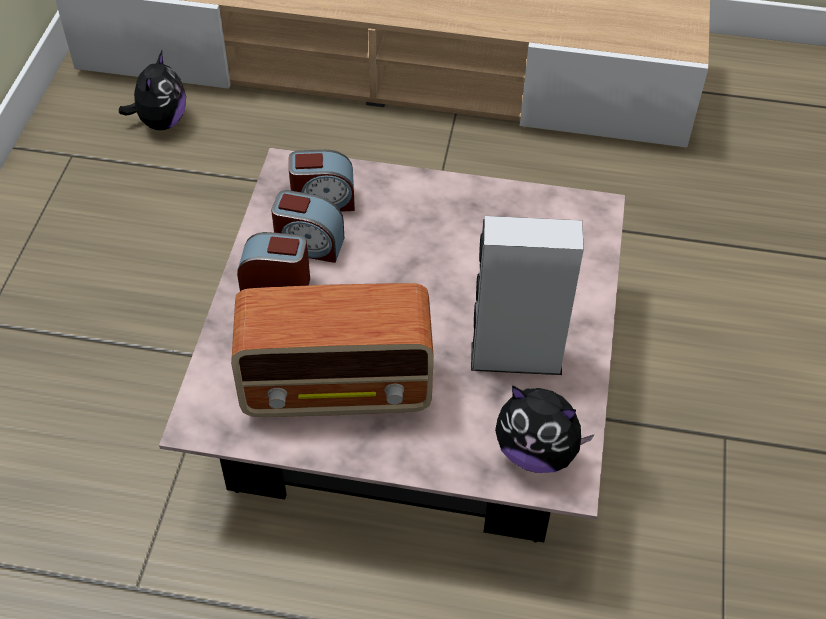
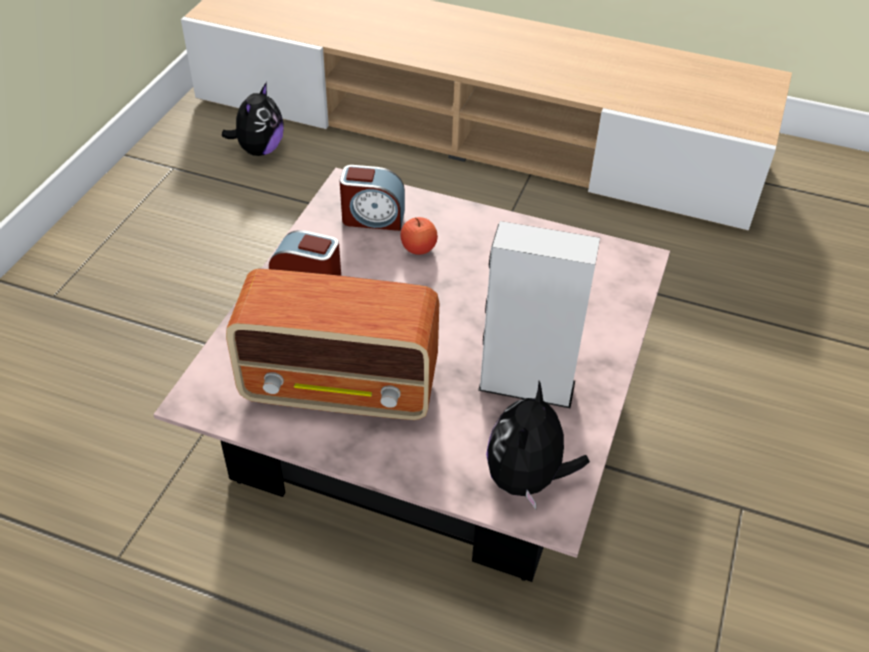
camera: 10 degrees right, 5 degrees down
alarm clock [271,190,344,263] -> none
plush toy [495,385,595,473] -> plush toy turned 75 degrees clockwise [486,381,590,509]
none -> apple [400,217,438,255]

